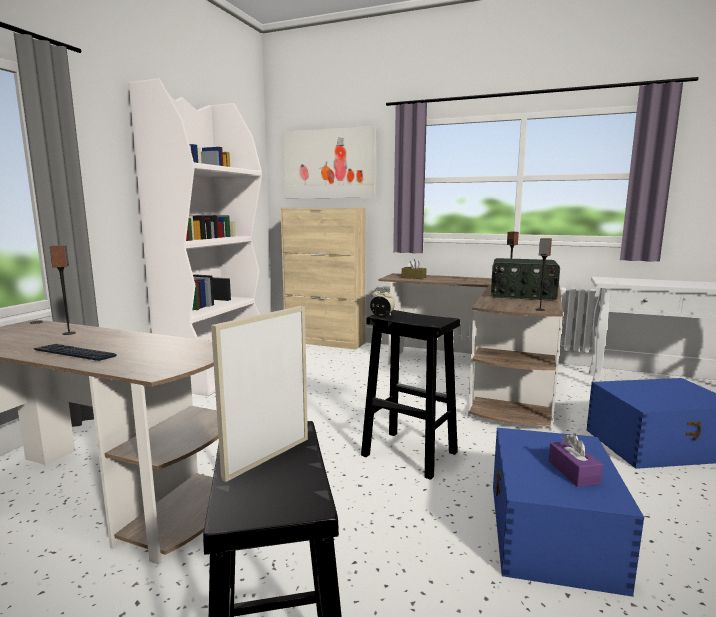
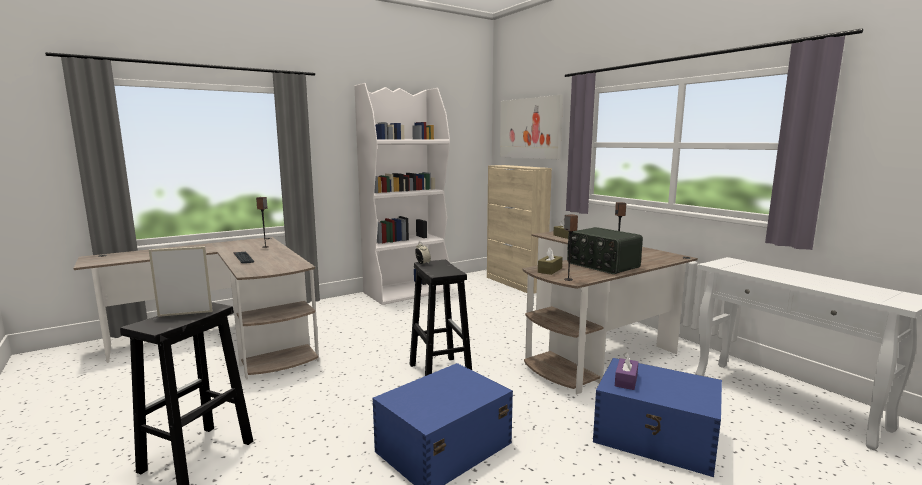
camera: 35 degrees right, 0 degrees up
purple tissue box [548,433,603,487] -> purple tissue box moved to [615,352,639,390]
none -> brown tissue box [538,247,563,275]

